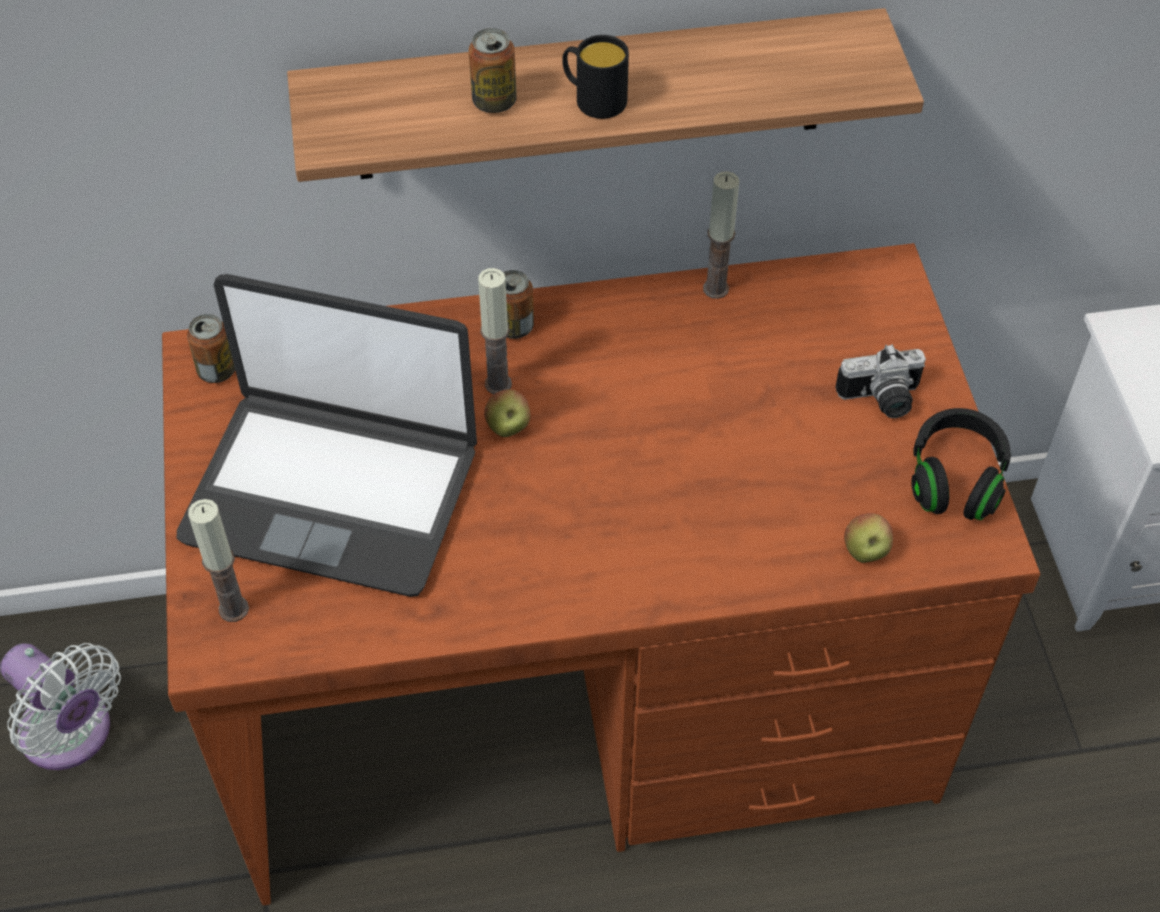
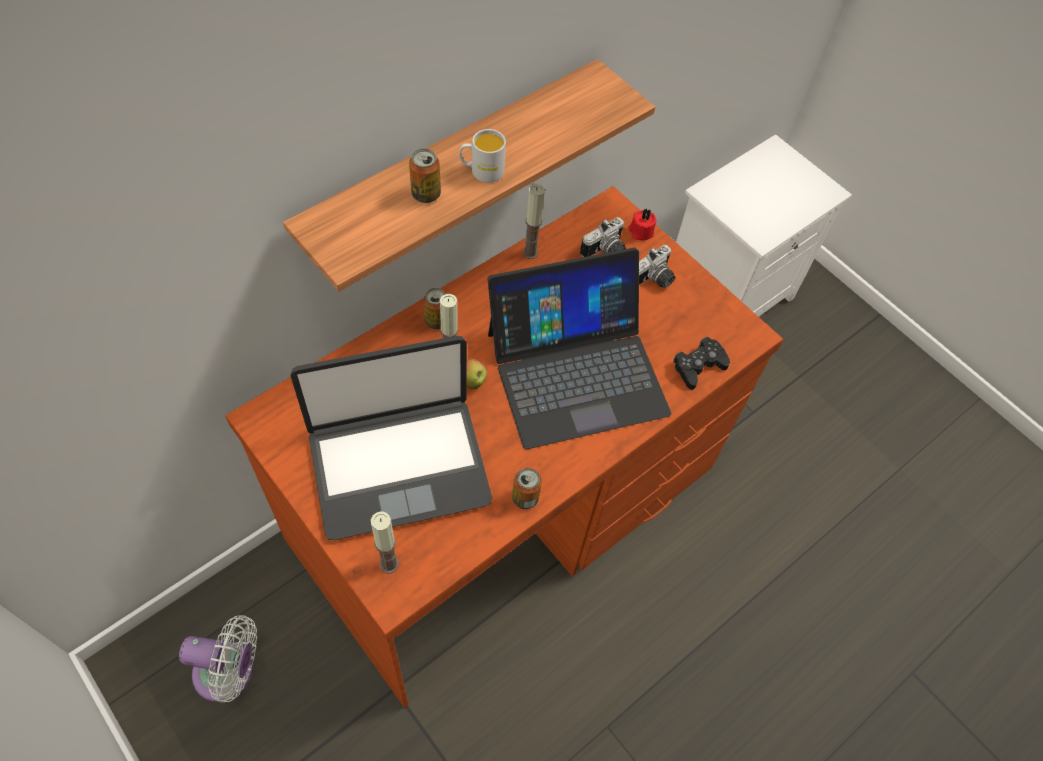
camera: 35 degrees left, 5 degrees up
can [187,314,235,383] -> can moved to [512,468,542,509]
black mug [562,35,629,119] -> white mug [459,129,506,183]
apple [844,513,893,563] -> black game controller [673,337,730,390]
black headphones [911,408,1011,520] -> none
none -> laptop [487,248,671,449]
none -> camera [580,217,626,257]
none -> red candle [628,208,657,240]

